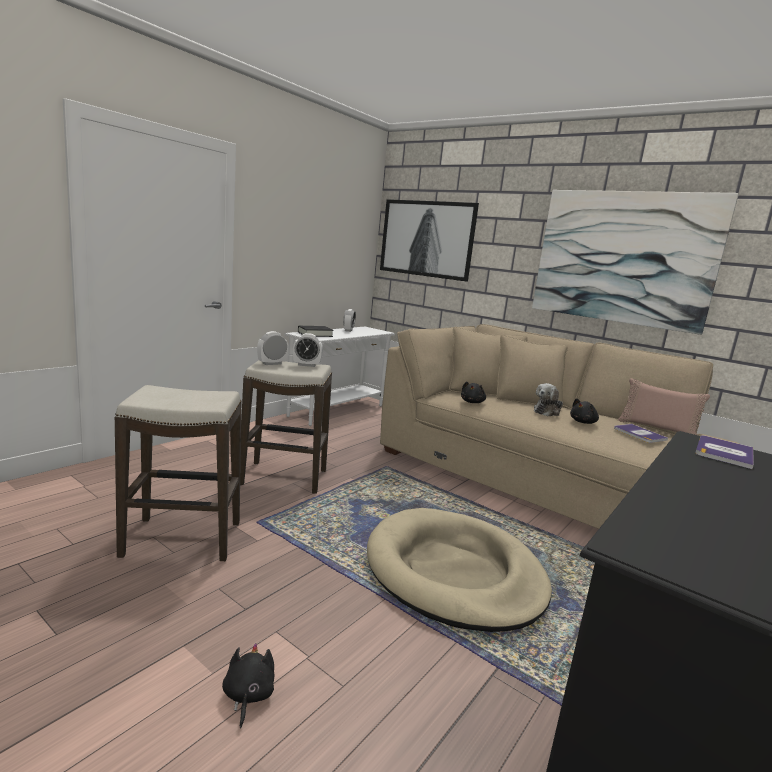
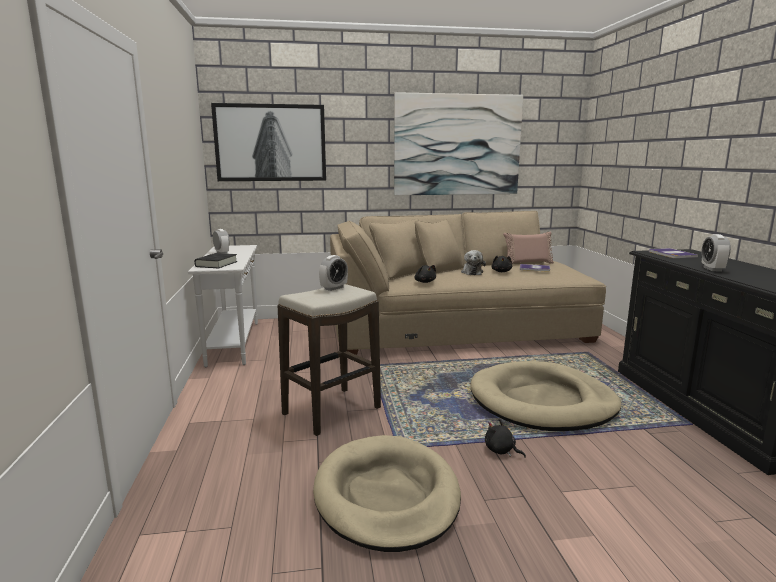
camera: 45 degrees left, 0 degrees up
stool [115,385,241,561] -> beige dog bed [313,435,461,552]
black plush toy [222,643,274,728] -> black plush toy moved to [485,419,526,458]
alarm clock [257,331,288,365] -> alarm clock moved to [701,234,731,272]

